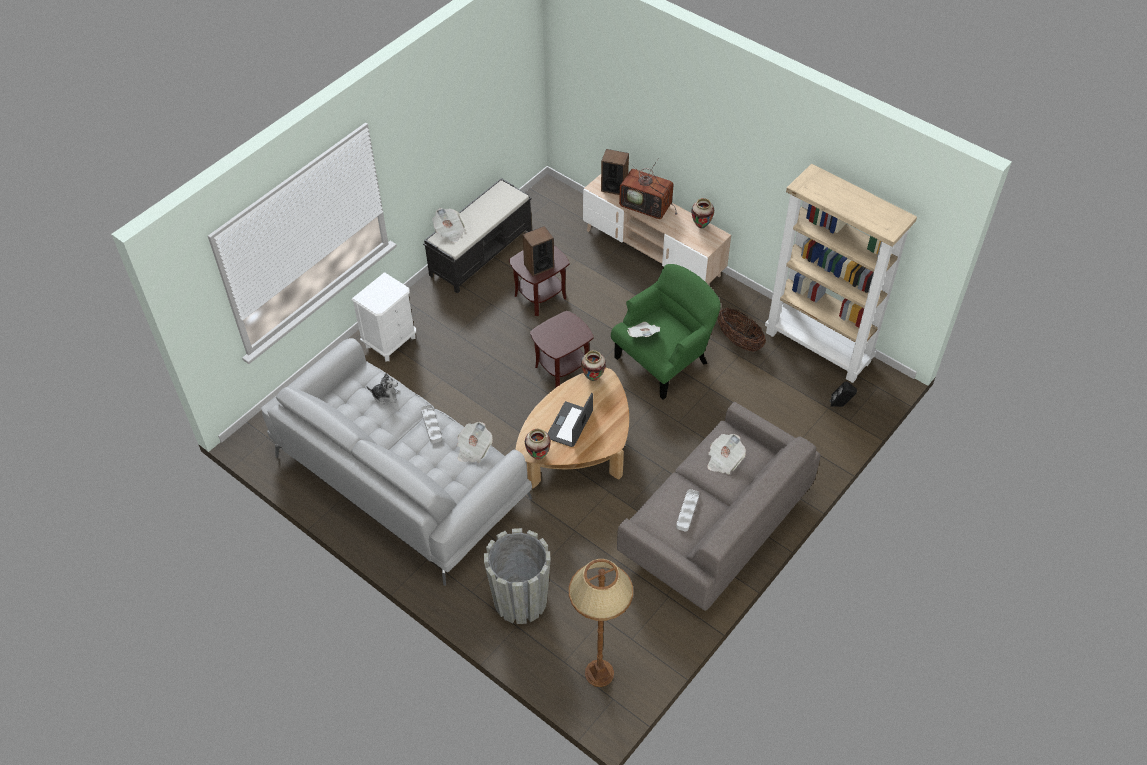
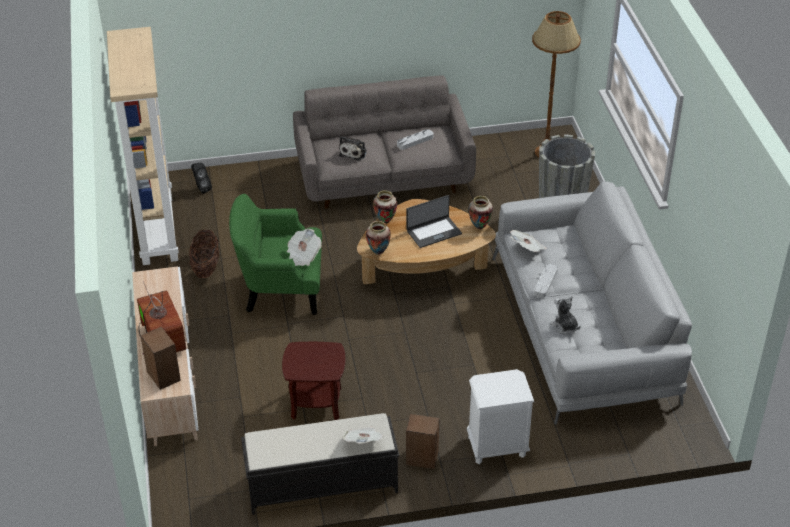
camera: 140 degrees left, 10 degrees down
speaker [523,226,554,276] -> speaker moved to [406,414,439,469]
brown side table [530,311,594,388] -> none
vase [692,198,714,229] -> vase moved to [373,190,397,224]
newspaper [707,434,746,474] -> plush toy [339,137,367,161]

